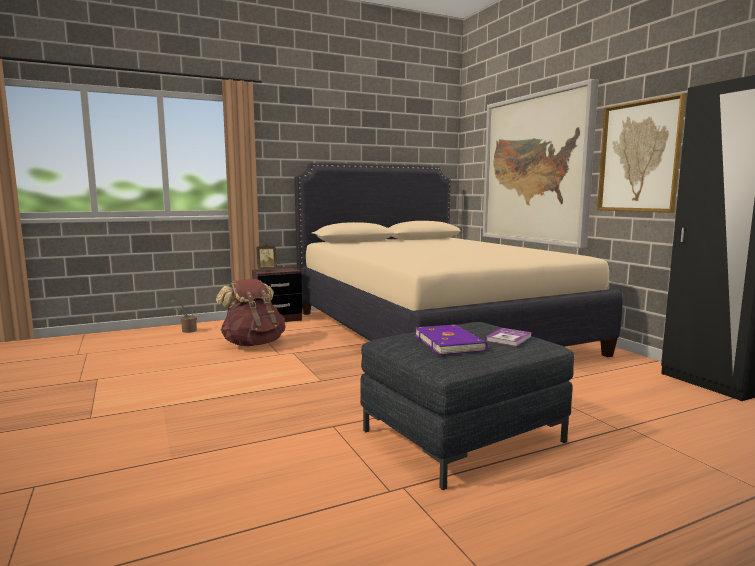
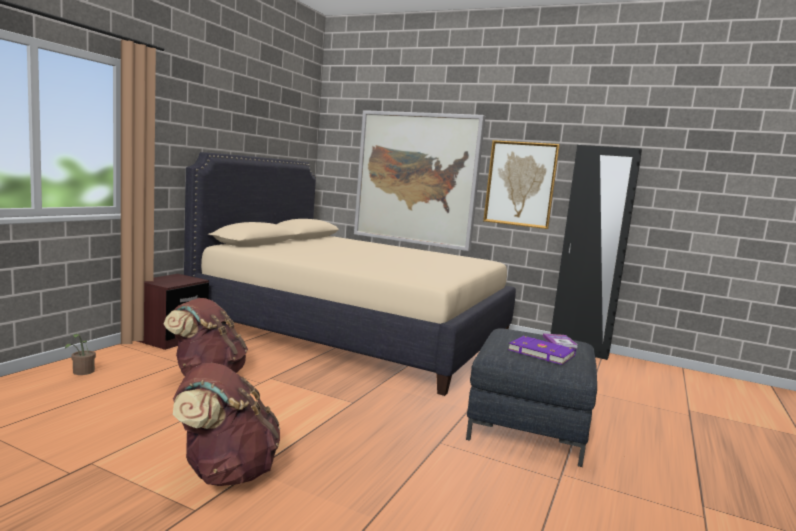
camera: 40 degrees left, 0 degrees up
picture frame [256,244,277,270] -> none
none -> brown backpack [173,363,280,486]

